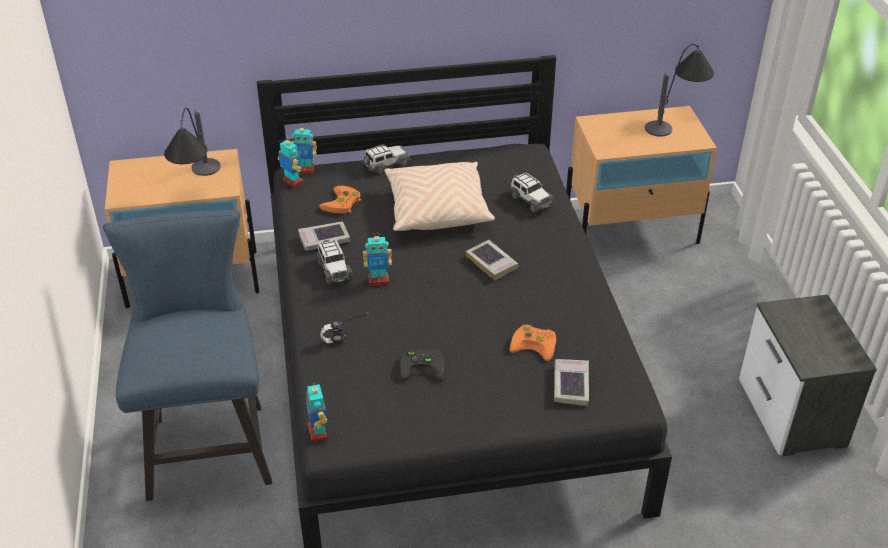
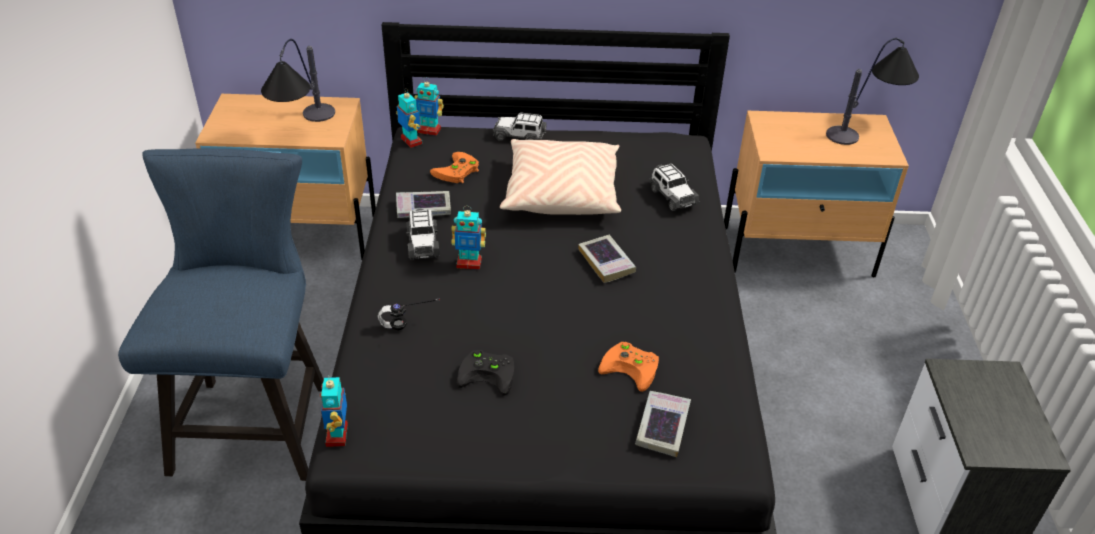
camera: 10 degrees right, 0 degrees up
toy car [363,142,410,174] -> toy car turned 150 degrees counterclockwise [493,112,546,141]

